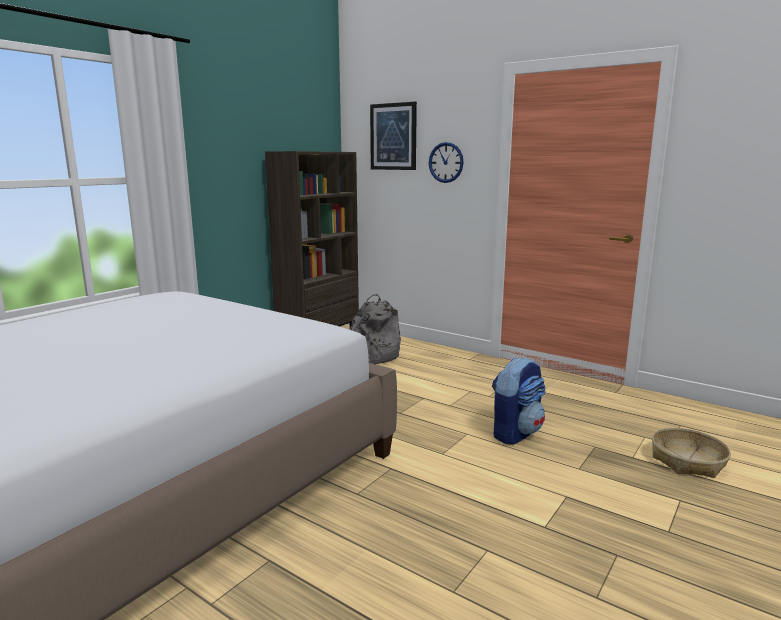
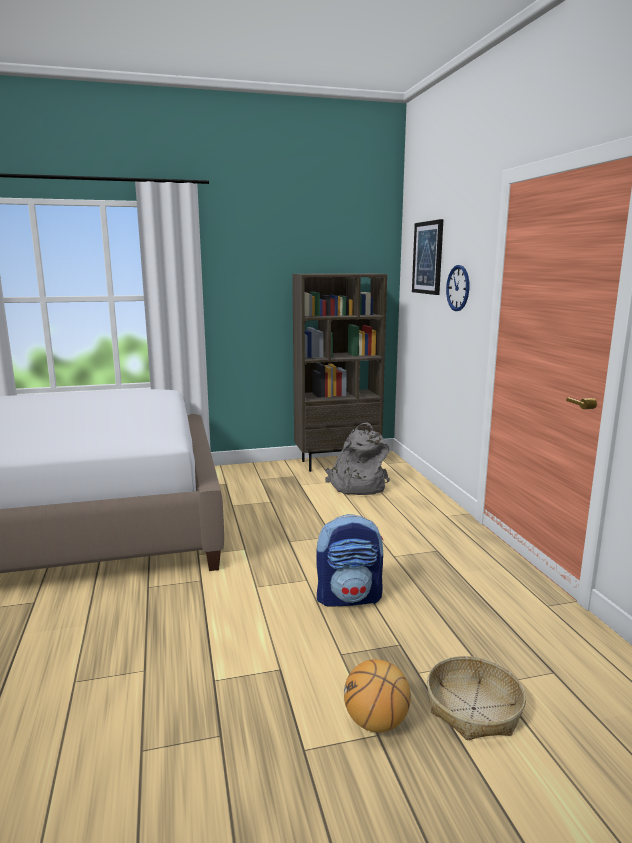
camera: 40 degrees right, 0 degrees up
none -> basketball [344,659,411,733]

